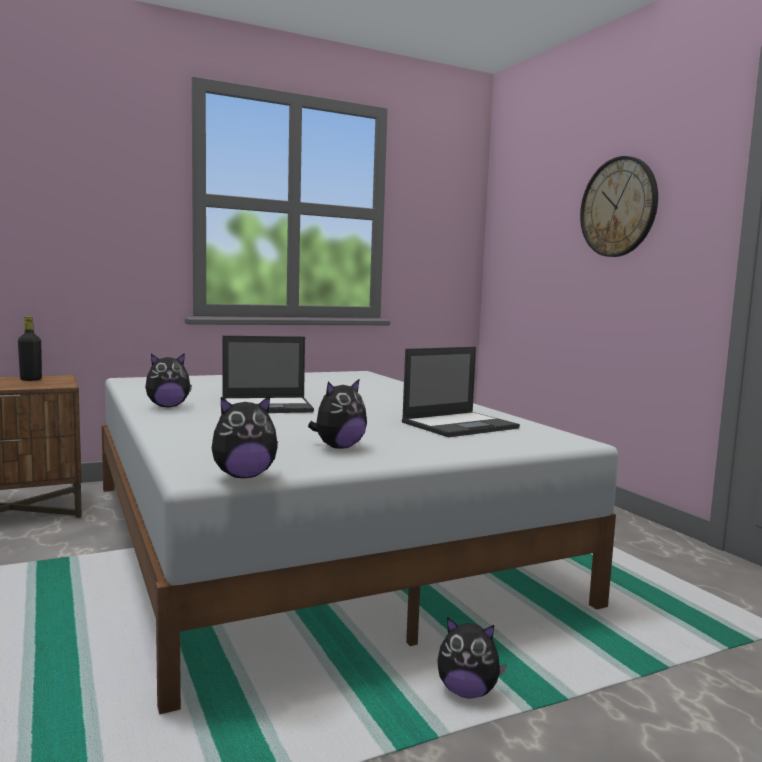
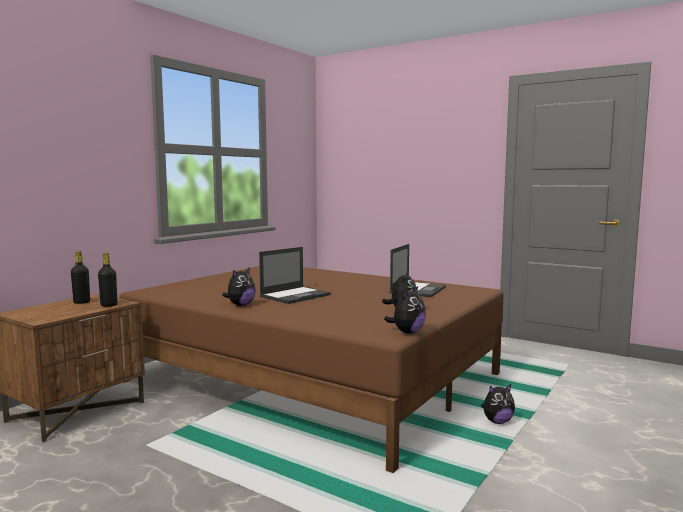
camera: 30 degrees left, 0 degrees up
white bed [101,371,619,715] -> brown bed [119,266,504,473]
wall clock [580,156,658,257] -> none
none -> black bottle [98,253,117,307]

